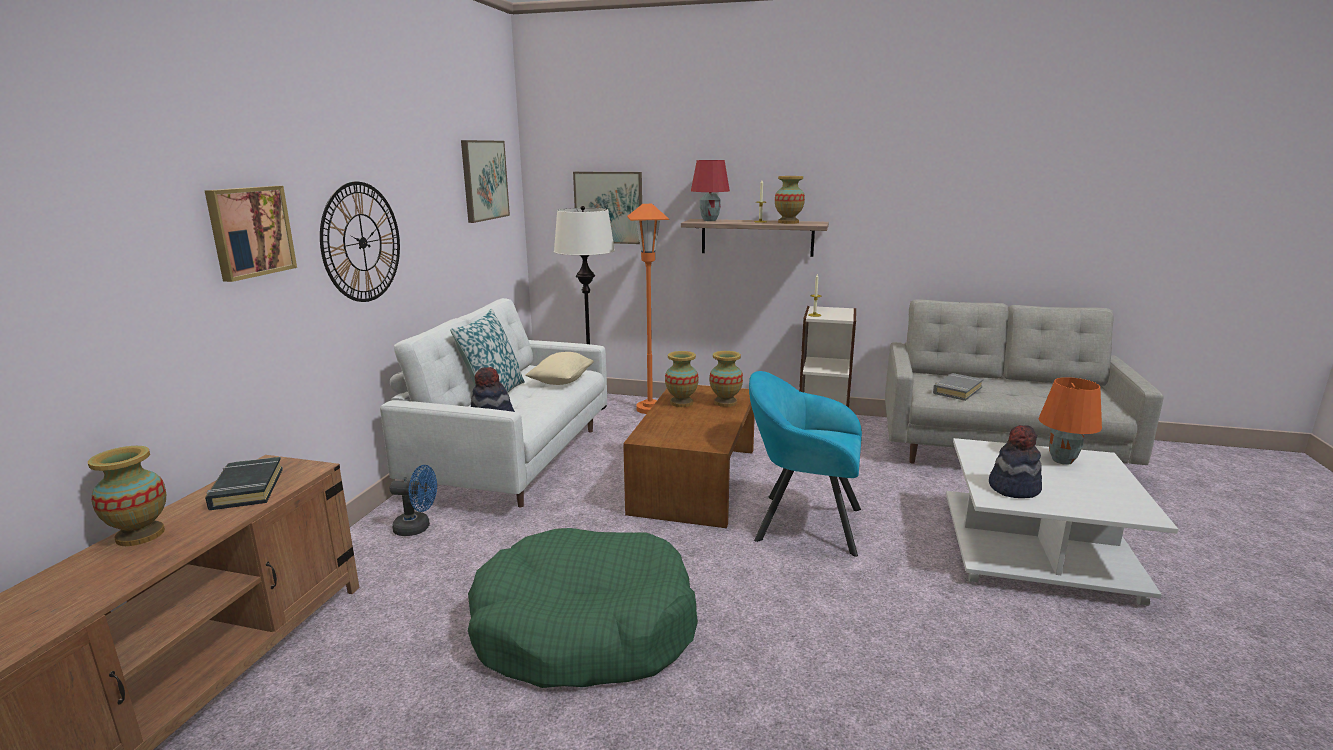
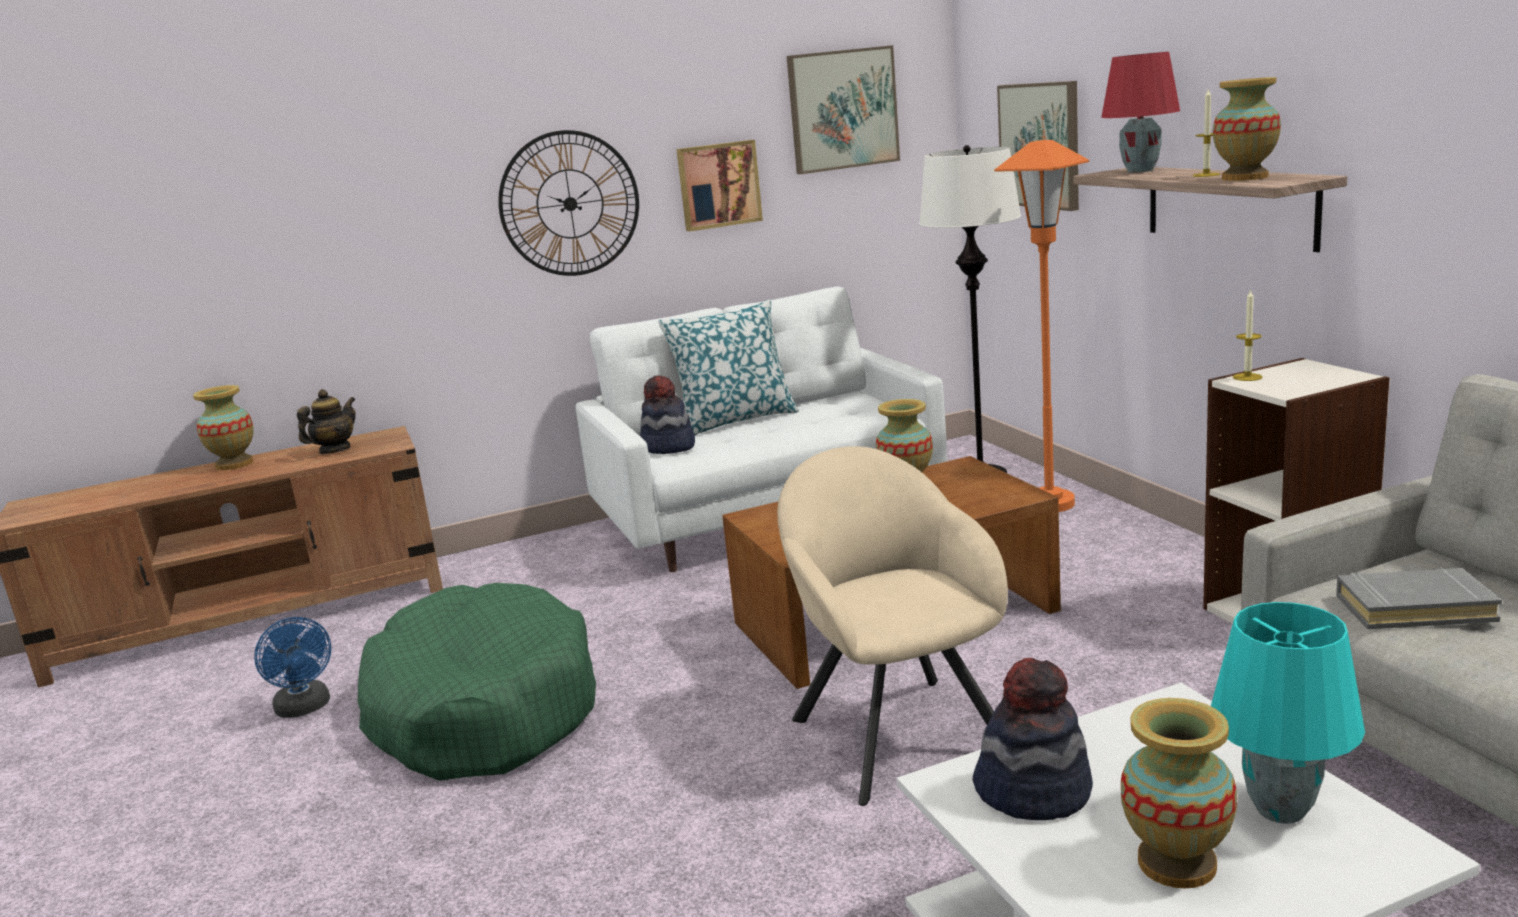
camera: 55 degrees right, 0 degrees up
picture [205,186,297,282] -> picture moved to [676,140,763,232]
black book [205,457,283,510] -> teapot [297,389,356,454]
blue fan [390,465,437,536] -> blue fan moved to [254,617,331,718]
beige pillow [525,352,594,385] -> none
vase [709,351,743,407] -> vase moved to [1121,698,1237,889]
turquoise armchair [749,371,862,557] -> beige armchair [777,446,1008,806]
orange table lamp [1038,377,1102,465] -> turquoise table lamp [1211,602,1365,824]

